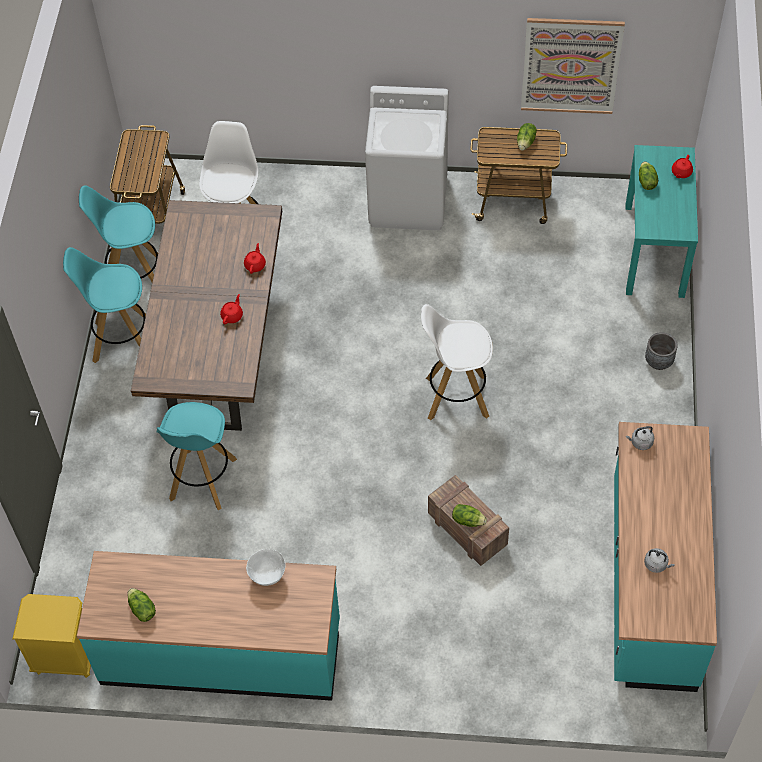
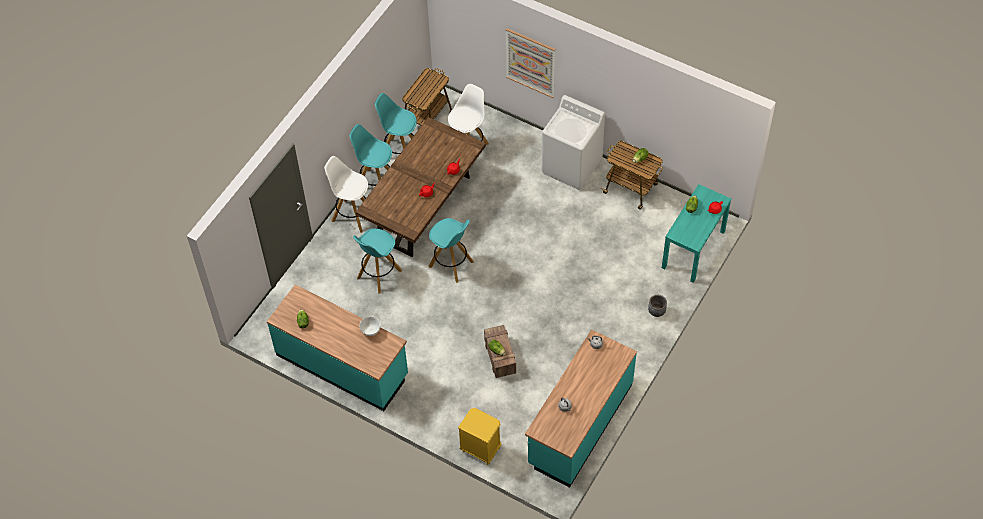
camera: 25 degrees right, 0 degrees up
yellow nightstand [12,594,91,678] -> yellow nightstand moved to [458,408,501,465]
white stool [421,304,493,420] -> white stool moved to [324,156,368,233]
picture [521,18,625,114] -> picture moved to [505,28,555,98]
none -> turquoise stool [429,218,474,283]

